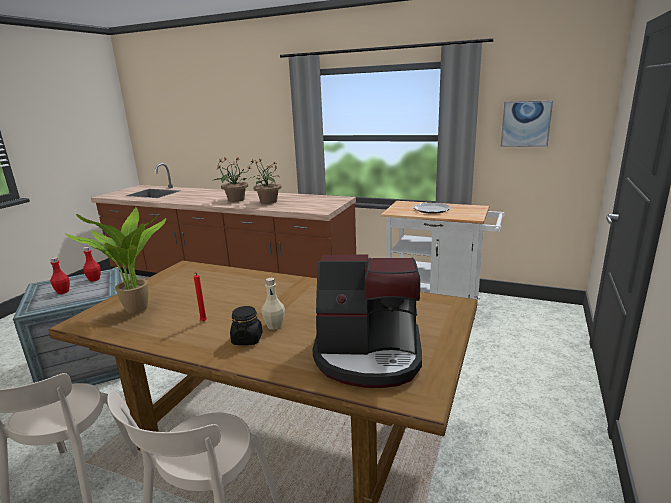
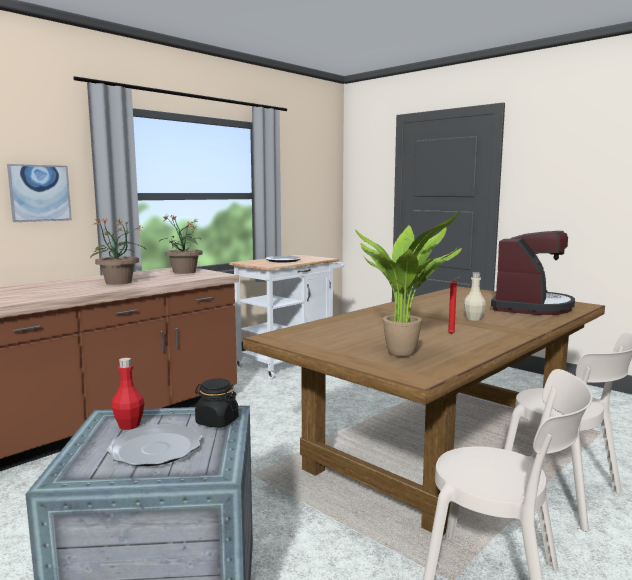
camera: 70 degrees left, 10 degrees down
red bottle [50,257,70,294] -> plate [106,424,202,466]
potted plant [214,157,251,202] -> potted plant moved to [158,215,203,274]
black jar [230,306,262,345] -> black jar moved to [195,378,238,428]
picture [501,100,553,147] -> picture moved to [7,164,72,222]

